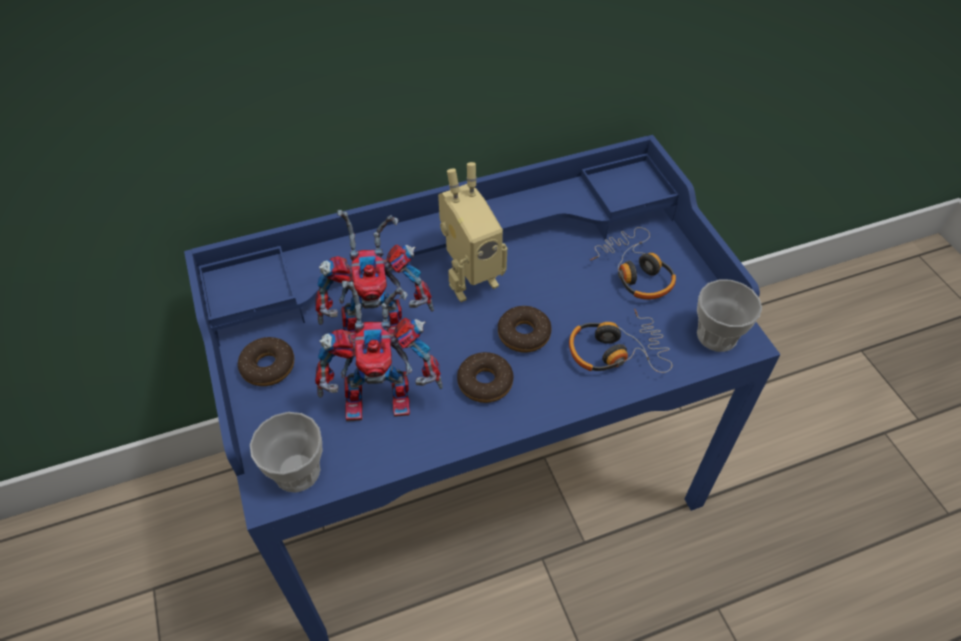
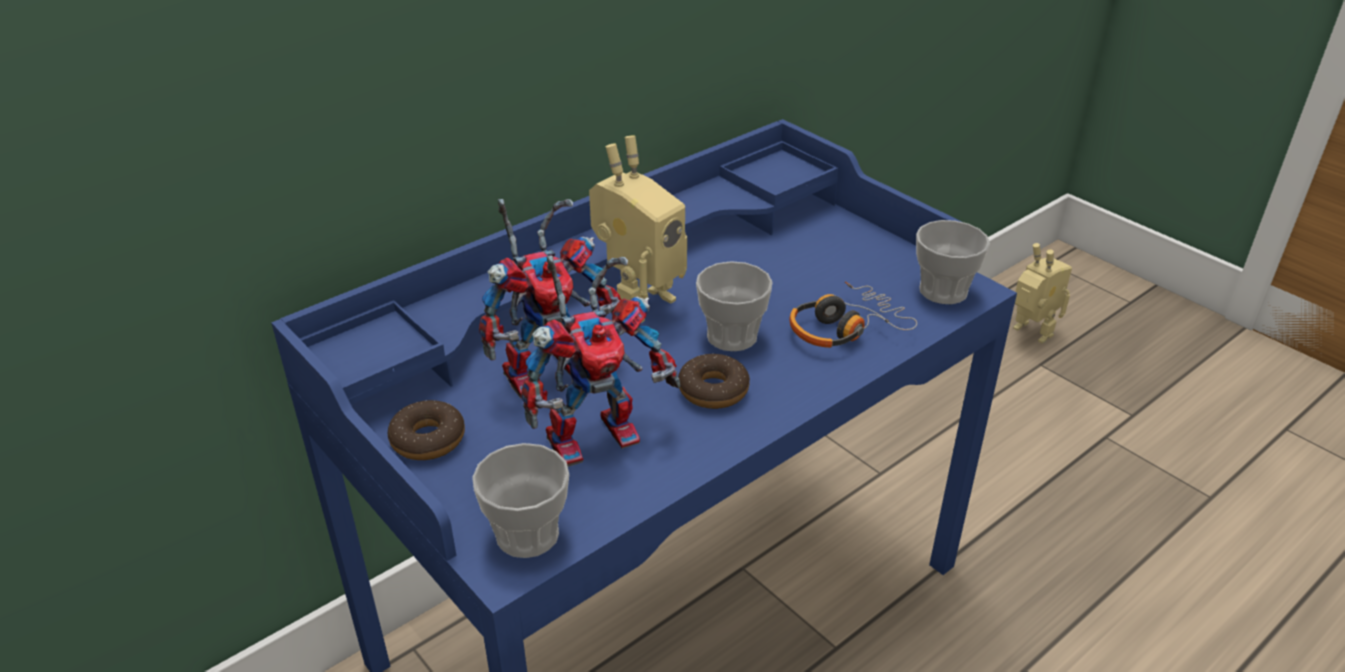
camera: 20 degrees left, 15 degrees down
donut [498,306,551,353] -> cup [696,261,773,351]
headphones [590,227,676,300] -> none
none -> toy robot [1013,243,1072,343]

